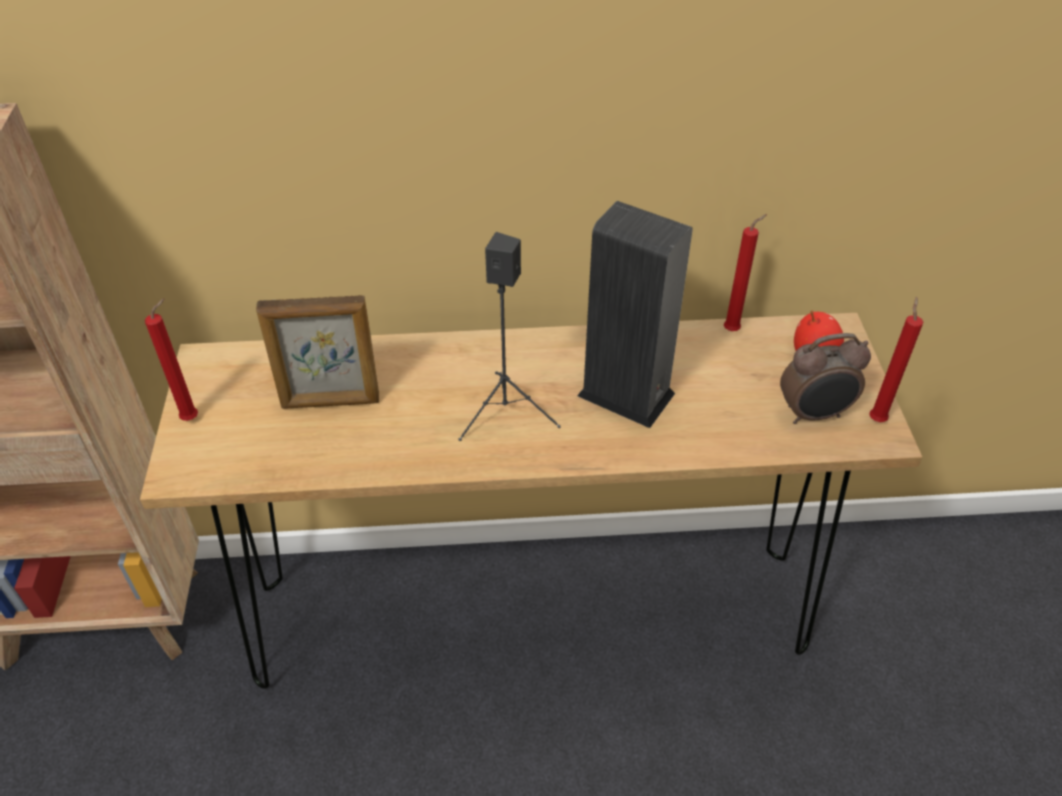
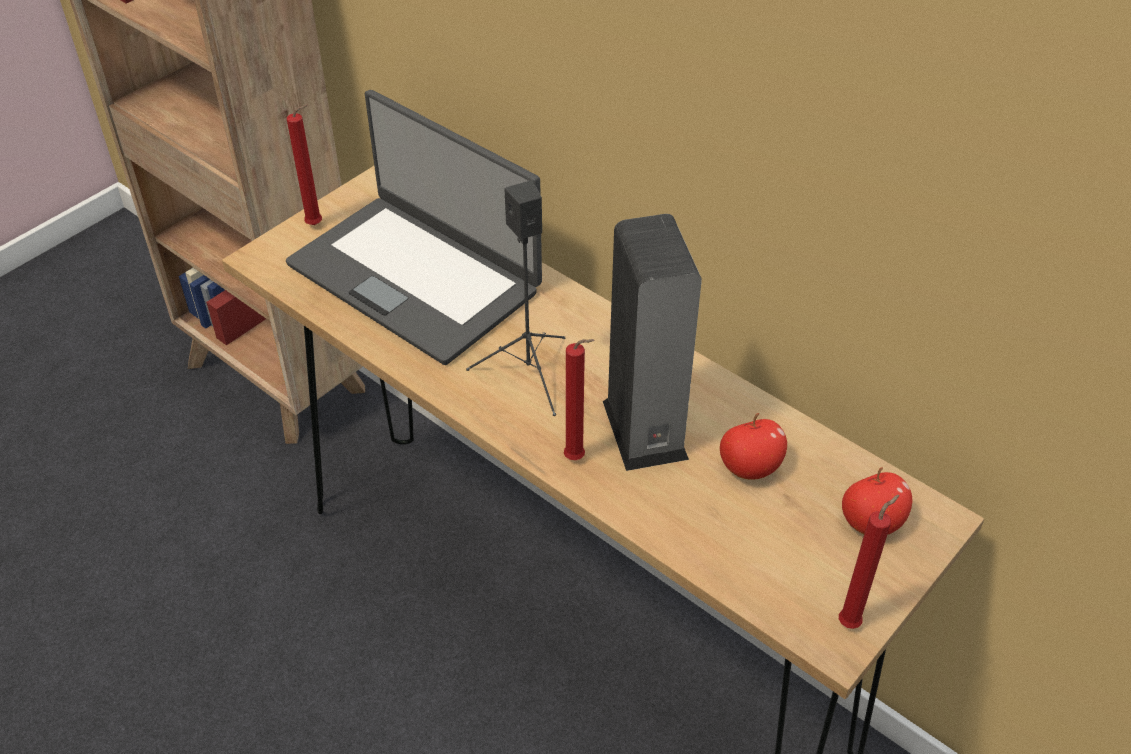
camera: 45 degrees right, 0 degrees up
picture frame [256,295,379,409] -> laptop [286,90,542,365]
red candle [724,214,767,331] -> red candle moved to [564,339,595,460]
alarm clock [780,333,871,424] -> none
none -> apple [720,413,787,480]

